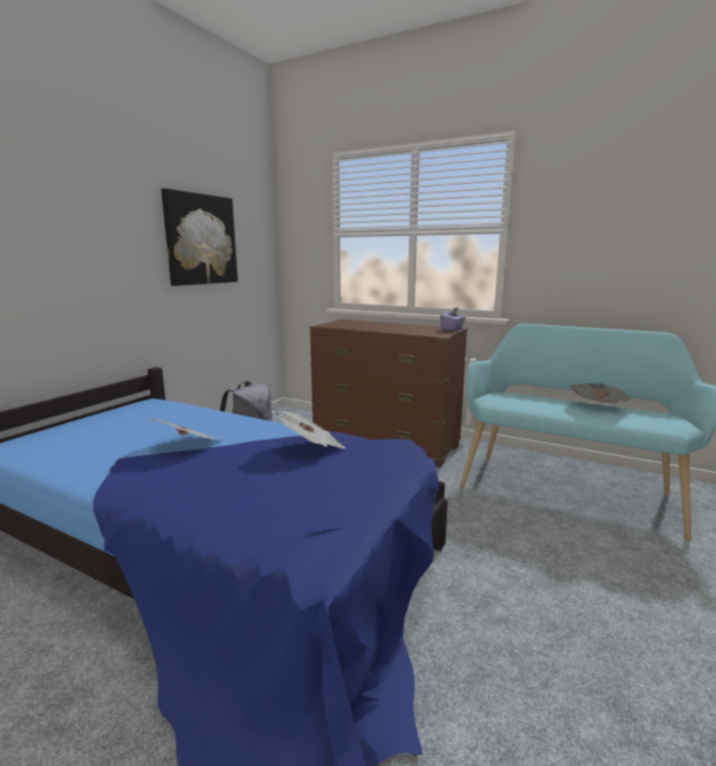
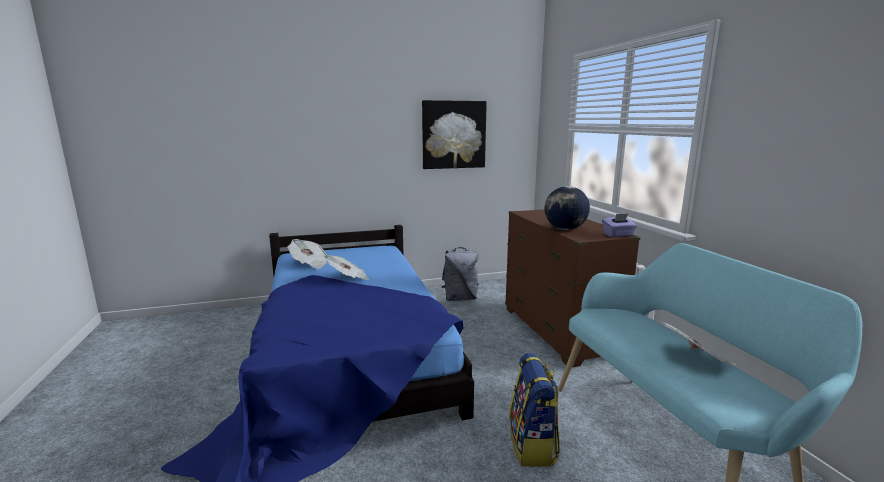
camera: 45 degrees right, 0 degrees up
newspaper [272,411,346,449] -> newspaper moved to [287,239,328,269]
none -> backpack [509,353,560,467]
none -> globe [544,186,590,230]

